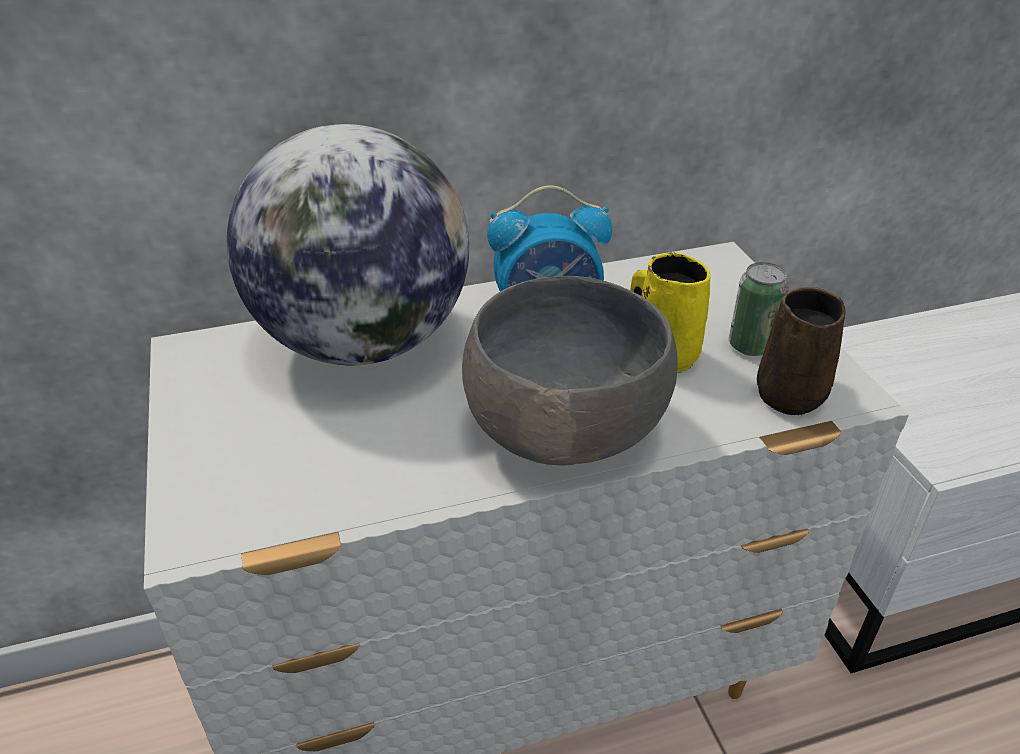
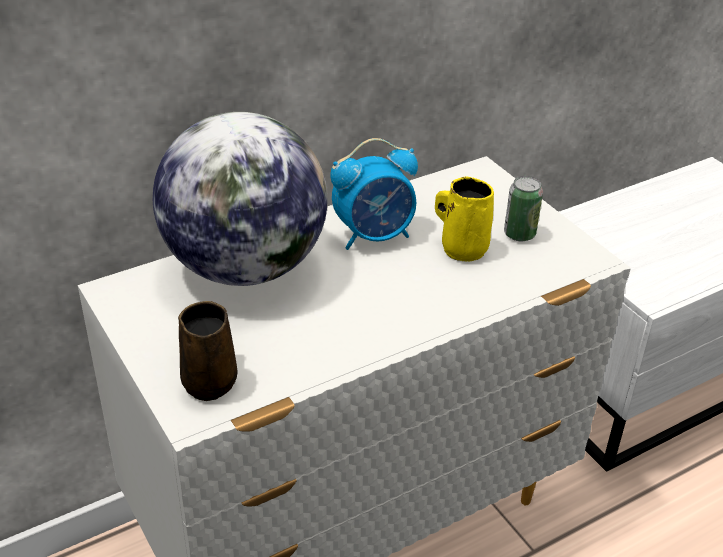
camera: 15 degrees left, 0 degrees up
grey bowl [462,276,678,466] -> none
brown mug [757,287,846,415] -> brown mug moved to [178,301,238,401]

